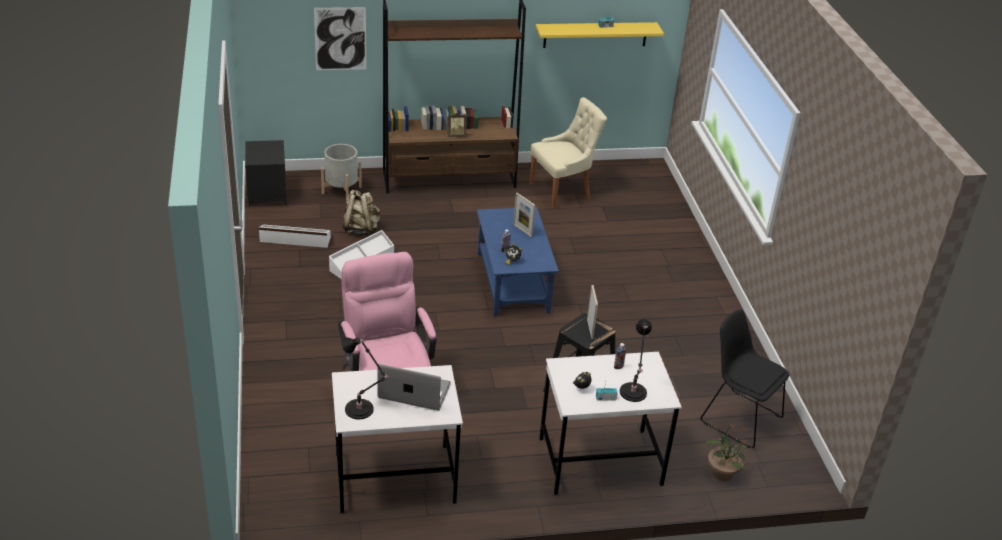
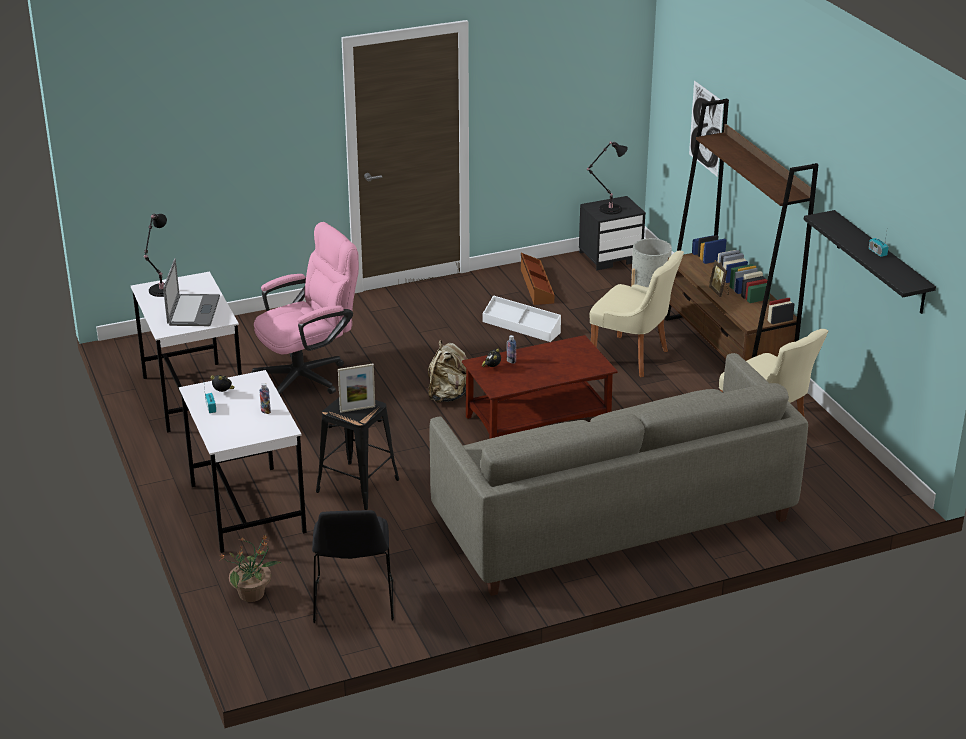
camera: 80 degrees right, 5 degrees down
white storage box [259,224,331,248] -> brown storage box [521,253,554,305]
beige backpack [343,190,381,235] -> beige backpack moved to [428,340,467,403]
blue coffee table [477,207,559,317] -> brown coffee table [462,335,618,439]
picture frame [513,193,535,237] -> none
yellow shelf [536,22,664,48] -> black shelf [804,210,936,314]
black table lamp [620,319,652,402] -> black table lamp moved to [587,141,628,214]
black chair [700,309,789,448] -> black chair turned 150 degrees clockwise [312,510,394,623]
none -> grey sofa [430,353,808,596]
none -> beige chair [590,250,684,377]

